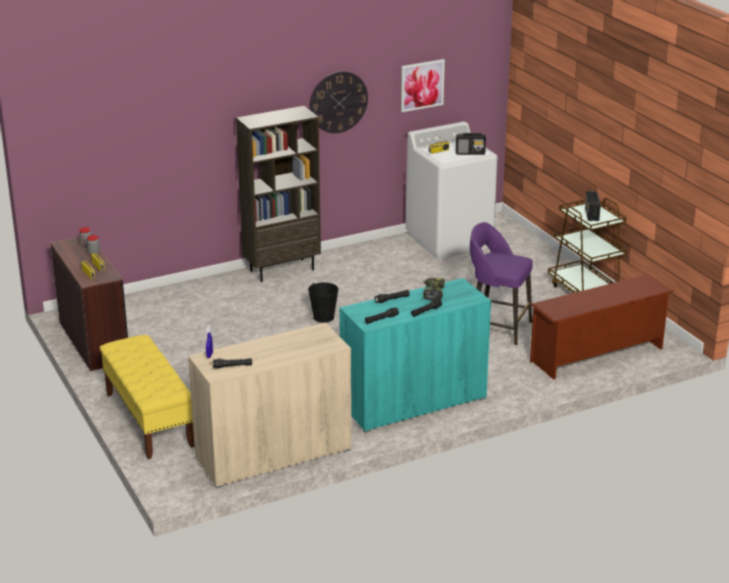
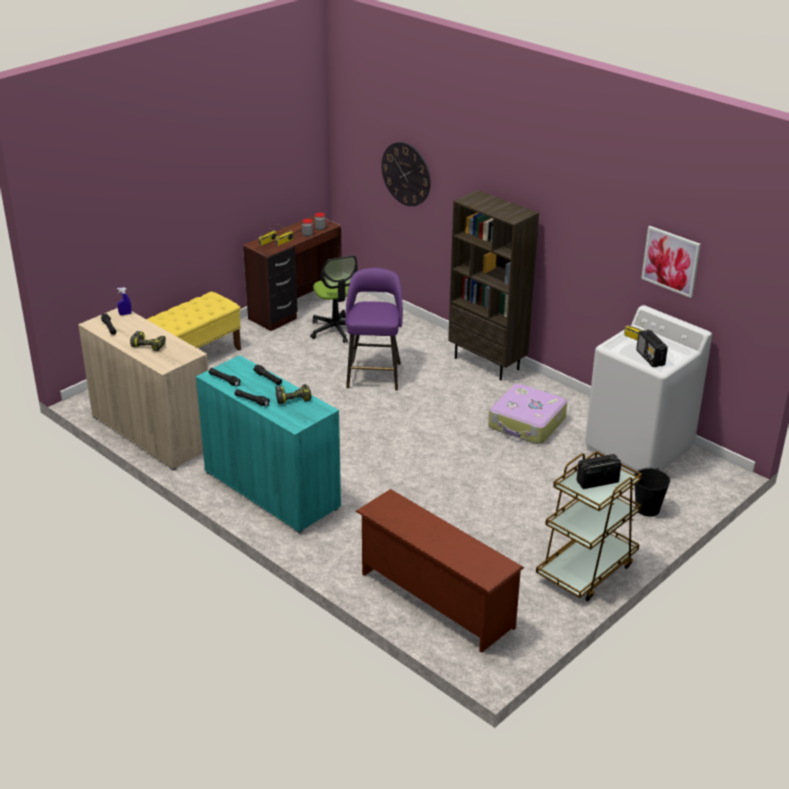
camera: 70 degrees right, 5 degrees up
black bucket [308,282,339,323] -> black bucket moved to [634,468,670,517]
wall clock [309,71,368,133] -> wall clock moved to [381,142,431,206]
purple stool [470,222,533,345] -> purple stool moved to [345,268,403,391]
none -> power drill [130,331,166,351]
none -> office chair [310,255,358,343]
none -> suitcase [488,384,567,444]

